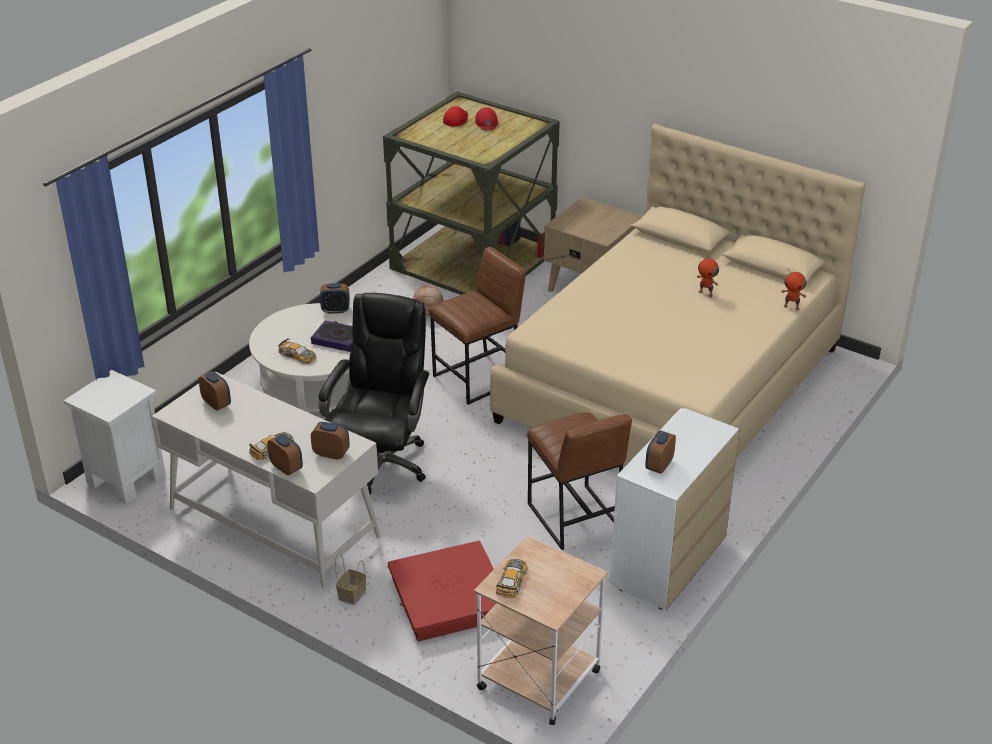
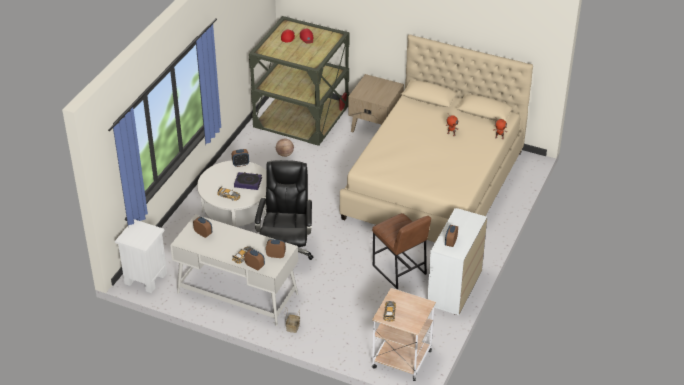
camera: 10 degrees left, 5 degrees up
red storage box [388,541,496,641] -> none
brown chair [429,247,526,405] -> none

